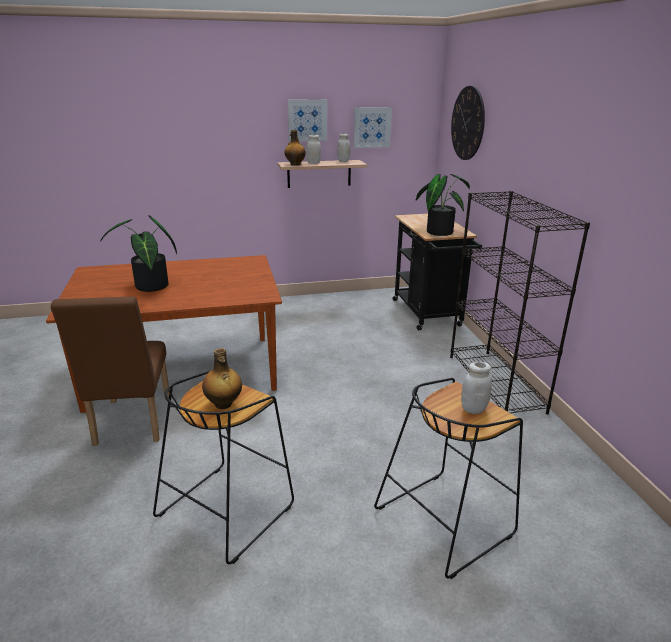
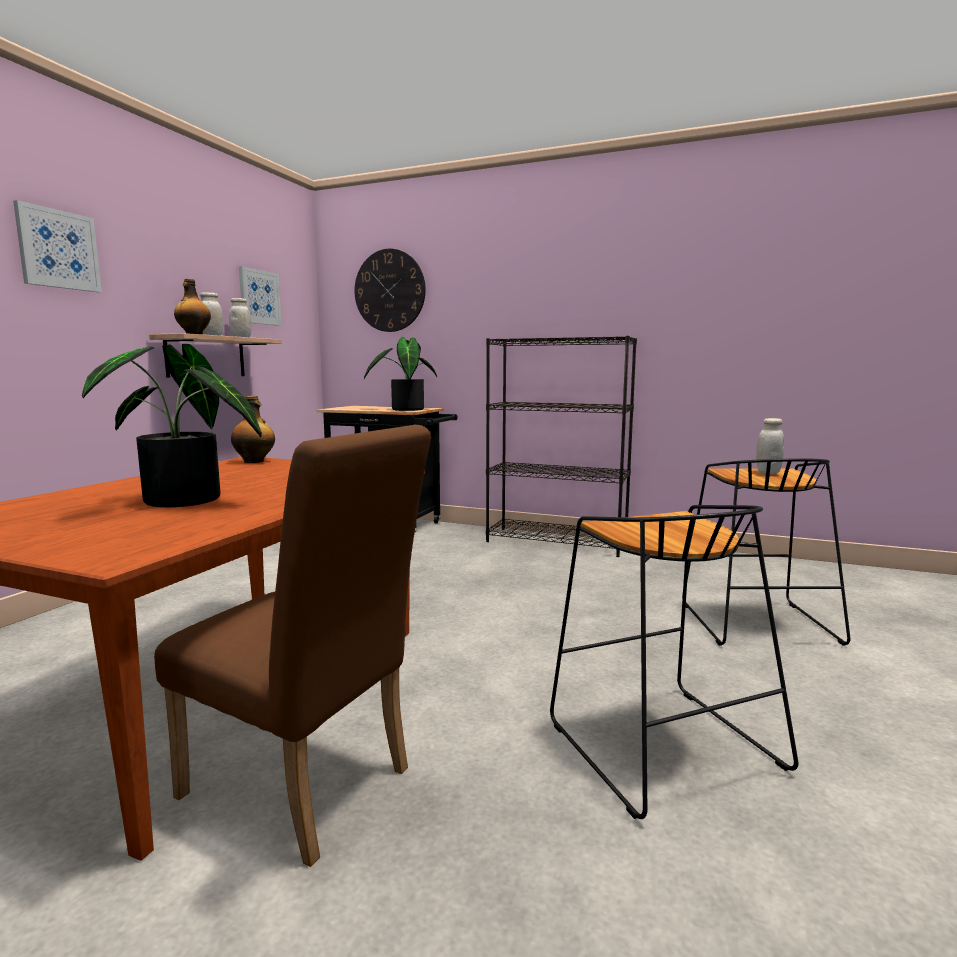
camera: 55 degrees left, 15 degrees down
bottle [202,348,242,409] -> bottle moved to [231,396,275,463]
picture [288,100,327,142] -> picture moved to [13,200,102,292]

